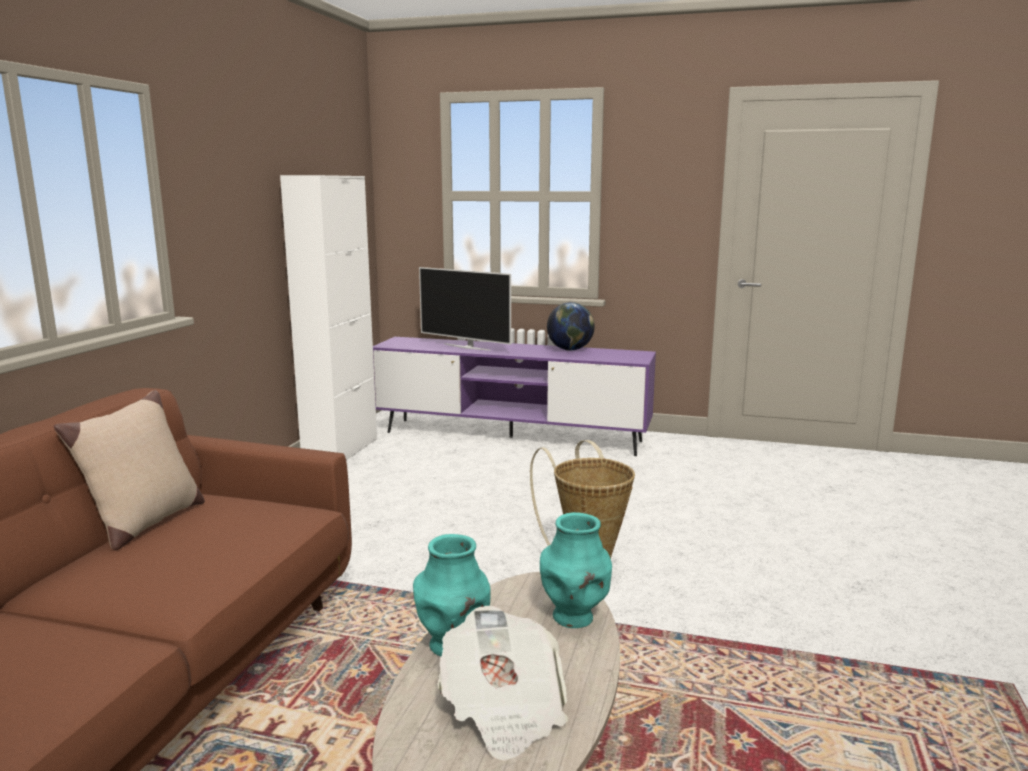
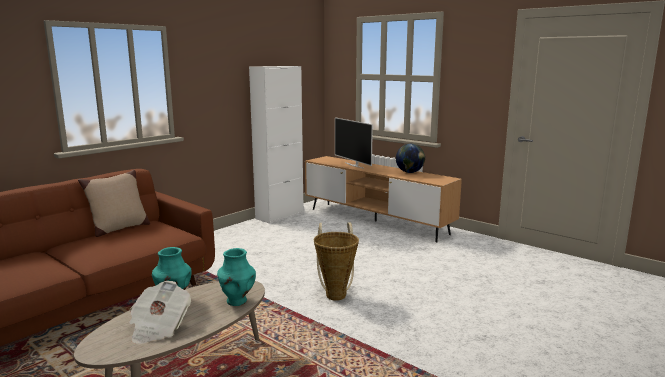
camera: 25 degrees right, 0 degrees up
purple tv stand [373,337,656,456] -> brown tv stand [305,156,462,242]

